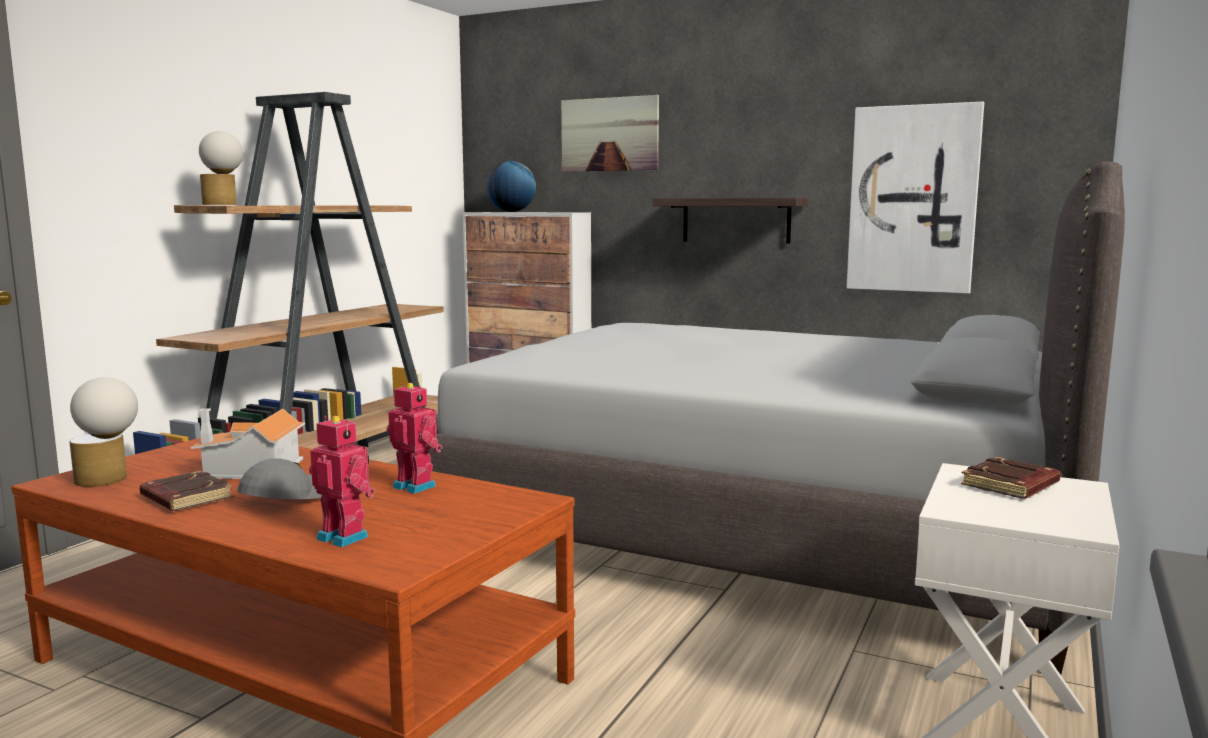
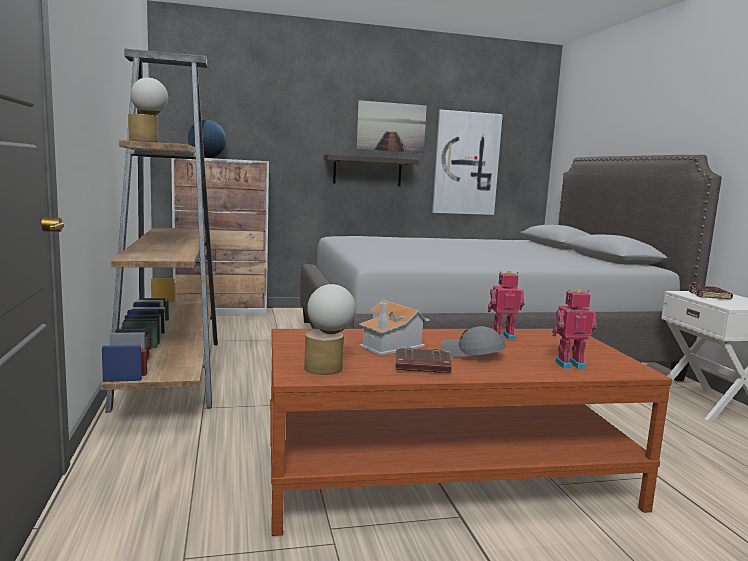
camera: 40 degrees left, 0 degrees up
grey cap [237,459,322,499] -> grey cap turned 45 degrees counterclockwise [441,326,506,357]
picture [561,95,659,172] -> picture moved to [356,100,427,153]

